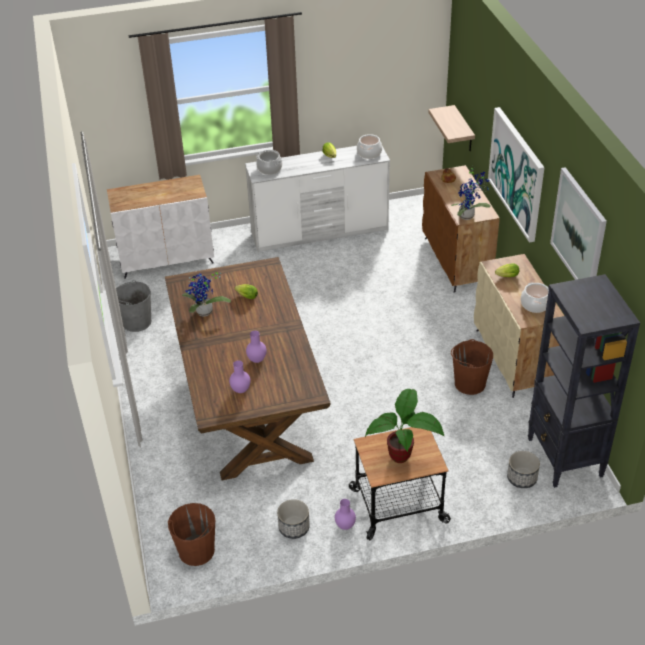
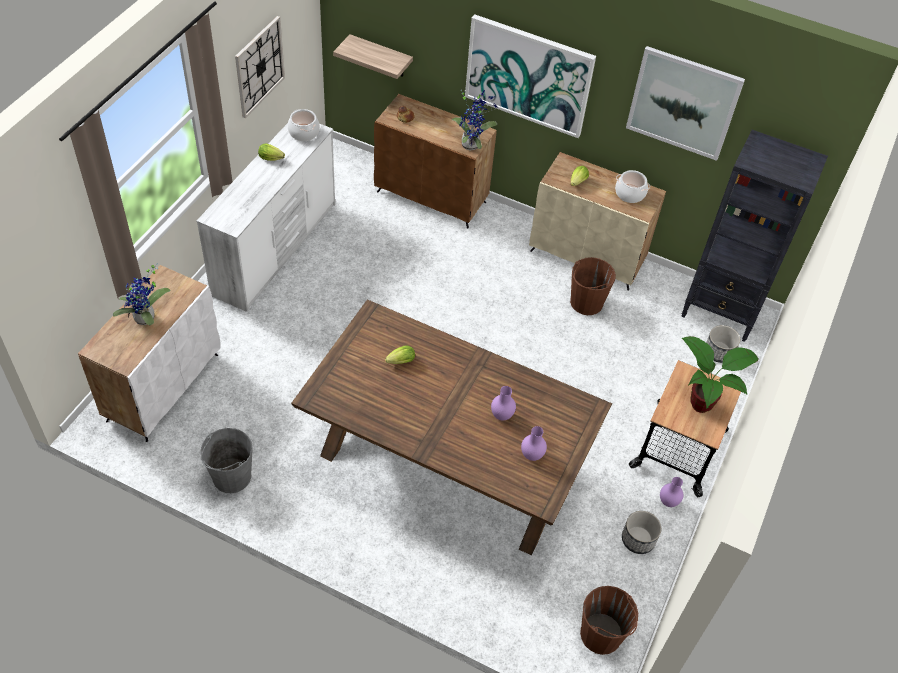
camera: 55 degrees left, 10 degrees up
potted plant [182,272,231,316] -> potted plant moved to [113,263,171,325]
cooking pot [256,150,282,175] -> none
none -> wall clock [235,16,285,118]

